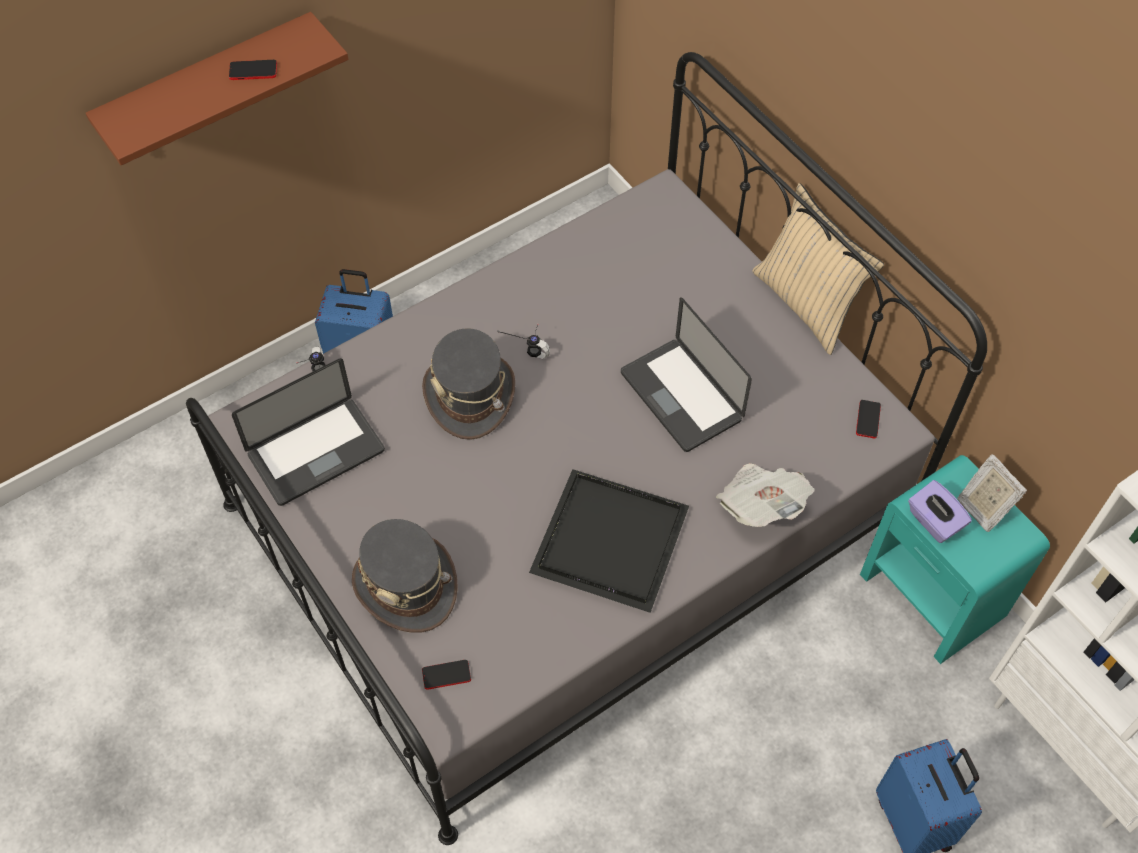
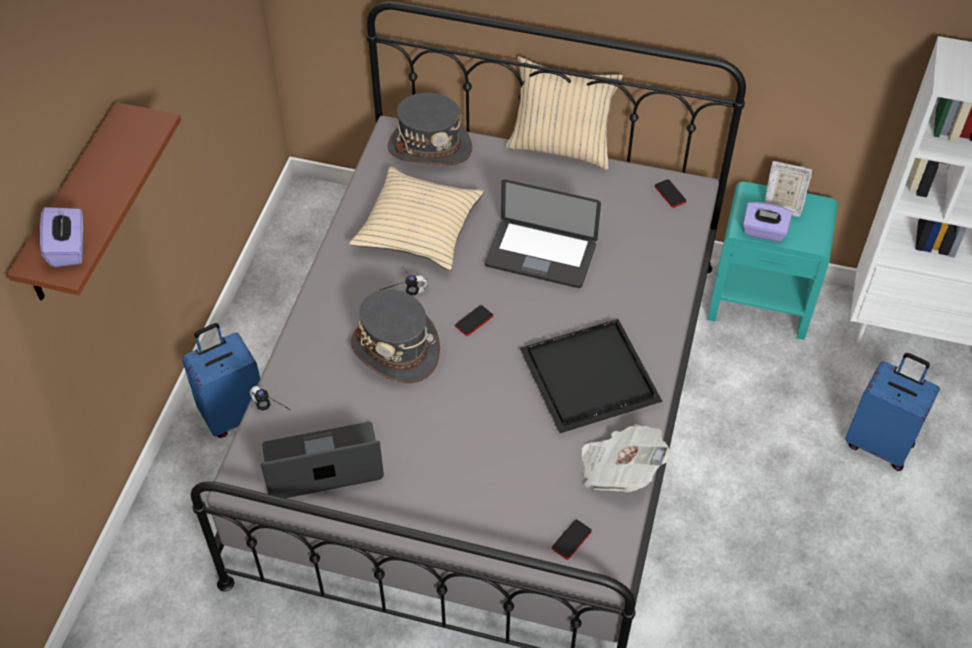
camera: 40 degrees left, 5 degrees down
phone [229,60,277,80] -> phone moved to [455,305,493,336]
laptop [232,358,385,506] -> laptop turned 120 degrees counterclockwise [261,422,384,498]
grey hat [352,519,458,633] -> grey hat moved to [388,93,472,166]
newspaper [716,463,814,527] -> newspaper moved to [582,425,670,492]
none -> purple tissue box [40,207,83,267]
none -> beige pillow [349,167,484,270]

